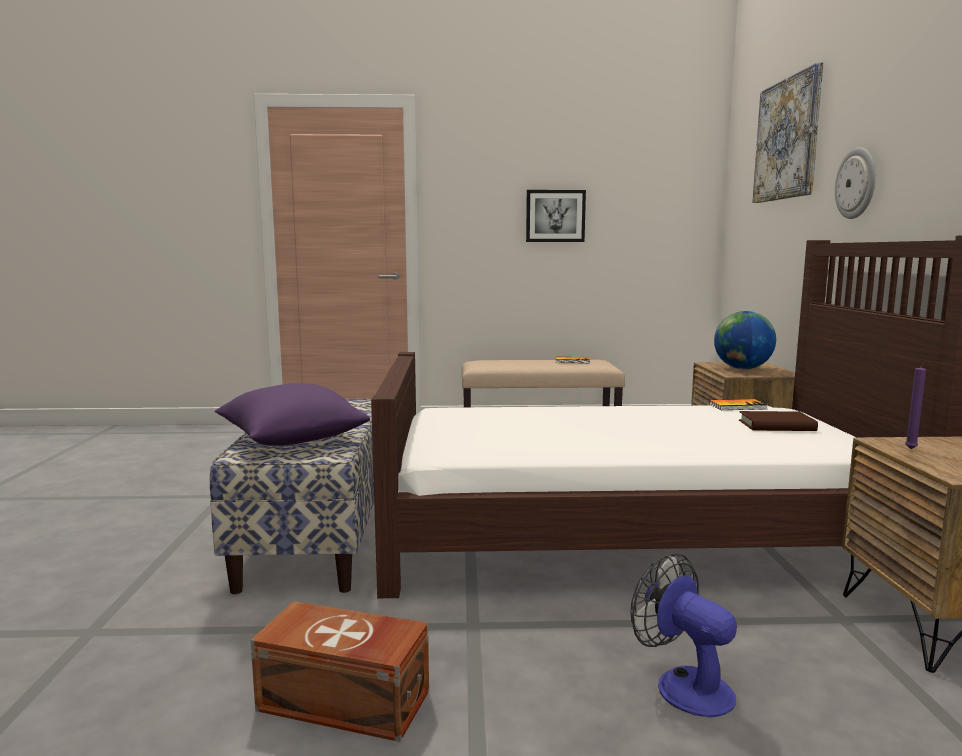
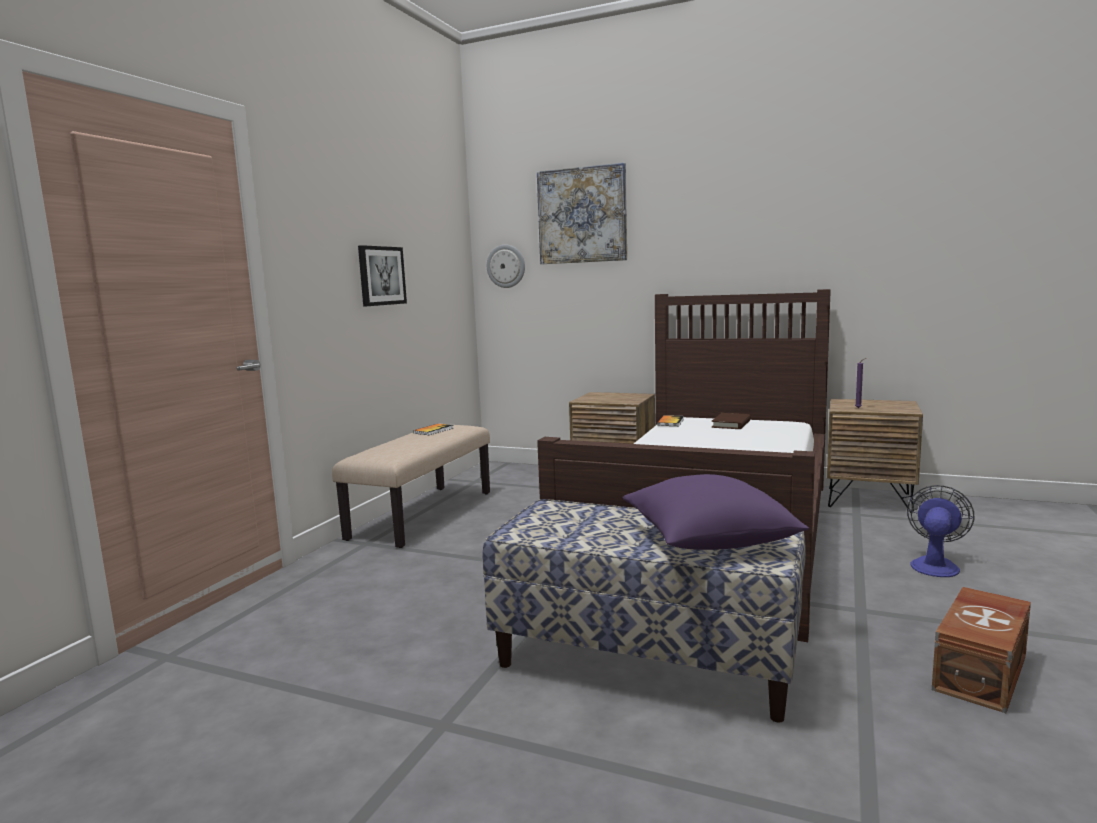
camera: 65 degrees left, 0 degrees up
fan [630,553,737,717] -> fan turned 135 degrees clockwise [907,485,974,577]
globe [714,311,776,369] -> none
wall clock [835,147,876,219] -> wall clock moved to [487,244,525,288]

